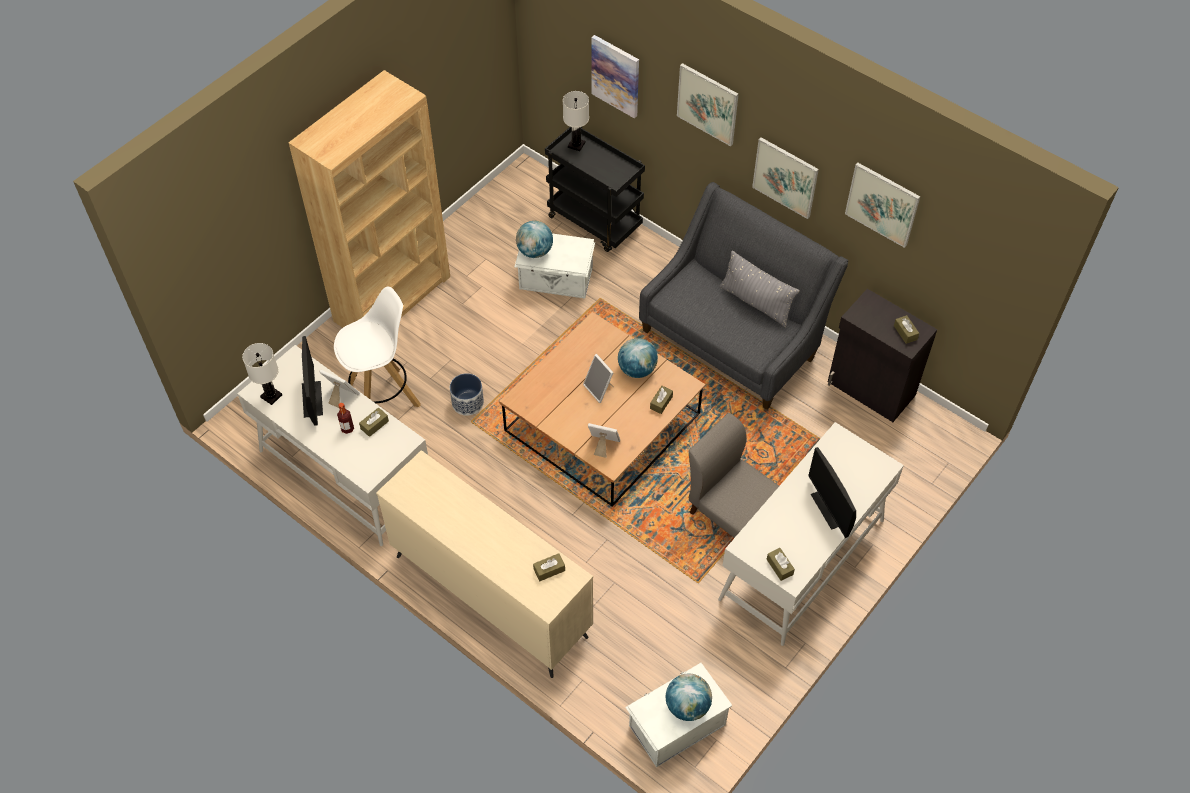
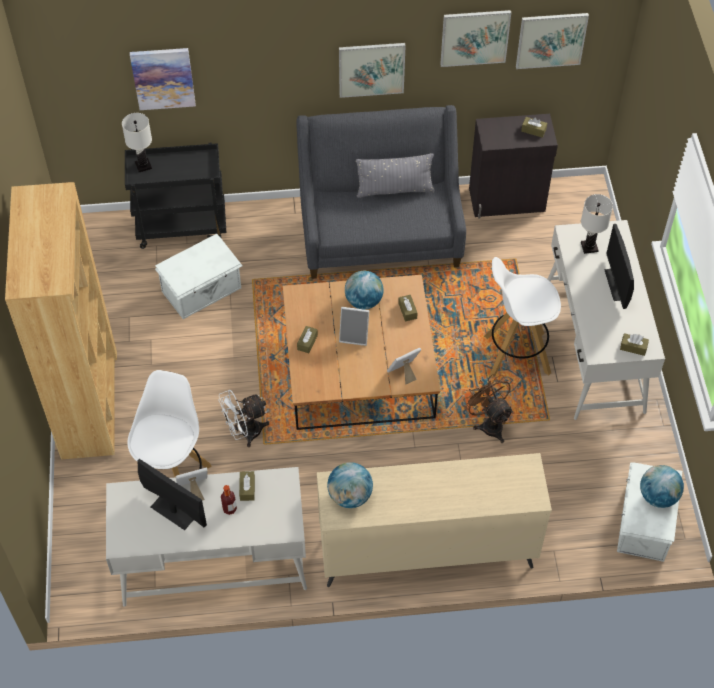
camera: 45 degrees left, 0 degrees up
white table lamp [242,343,282,405] -> white table lamp moved to [581,194,613,254]
planter [450,373,484,416] -> white fan [219,390,269,447]
globe [516,221,553,258] -> globe moved to [327,462,373,508]
brown tissue box [533,553,565,581] -> brown tissue box moved to [297,326,318,353]
picture [677,63,739,146] -> picture moved to [516,13,589,69]
grey chair [689,413,779,538] -> white stool [484,257,561,378]
monitor [808,447,856,538] -> monitor turned 60 degrees clockwise [604,224,634,309]
none -> brown fan [464,374,514,443]

